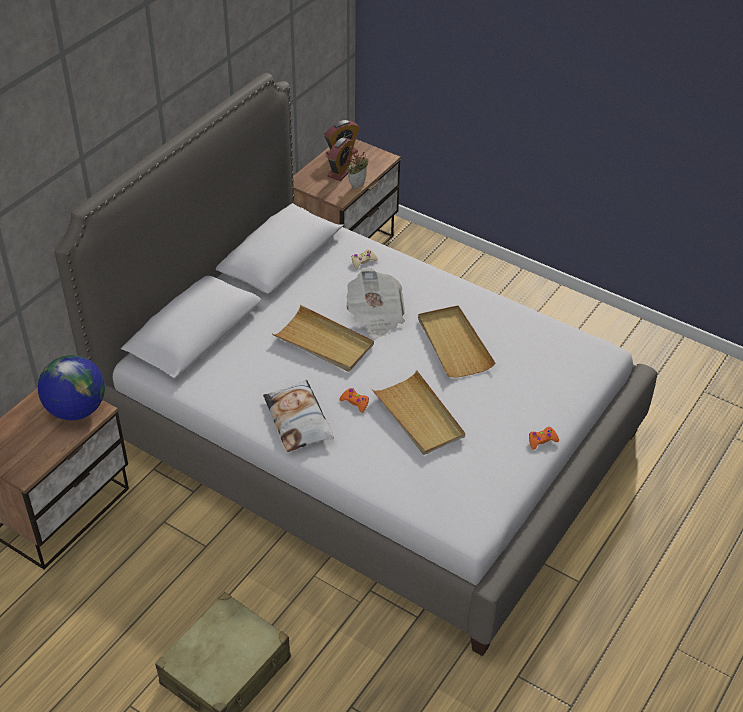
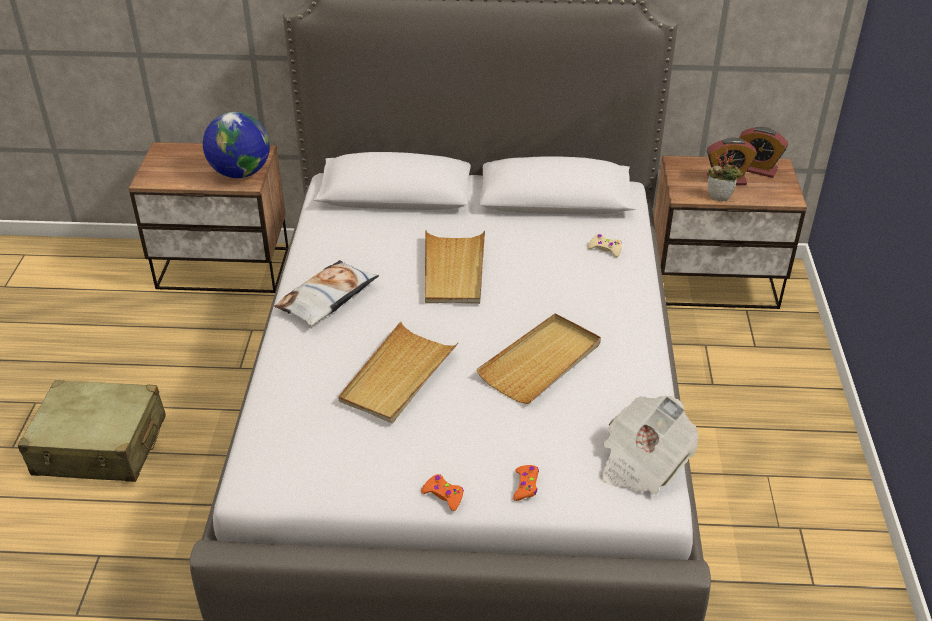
camera: 60 degrees right, 5 degrees down
orange game controller [339,388,369,413] -> orange game controller moved to [513,465,539,501]
newspaper [346,268,405,338] -> newspaper moved to [601,396,699,495]

